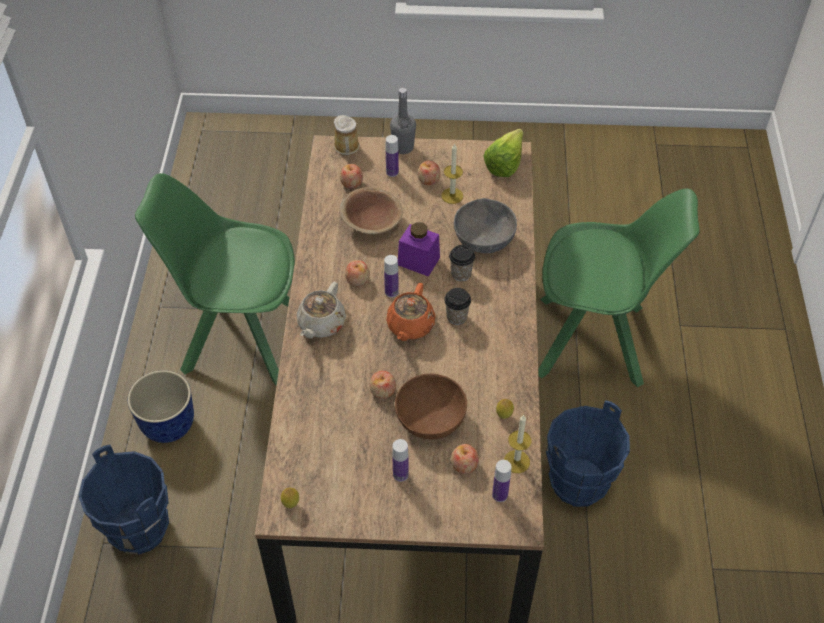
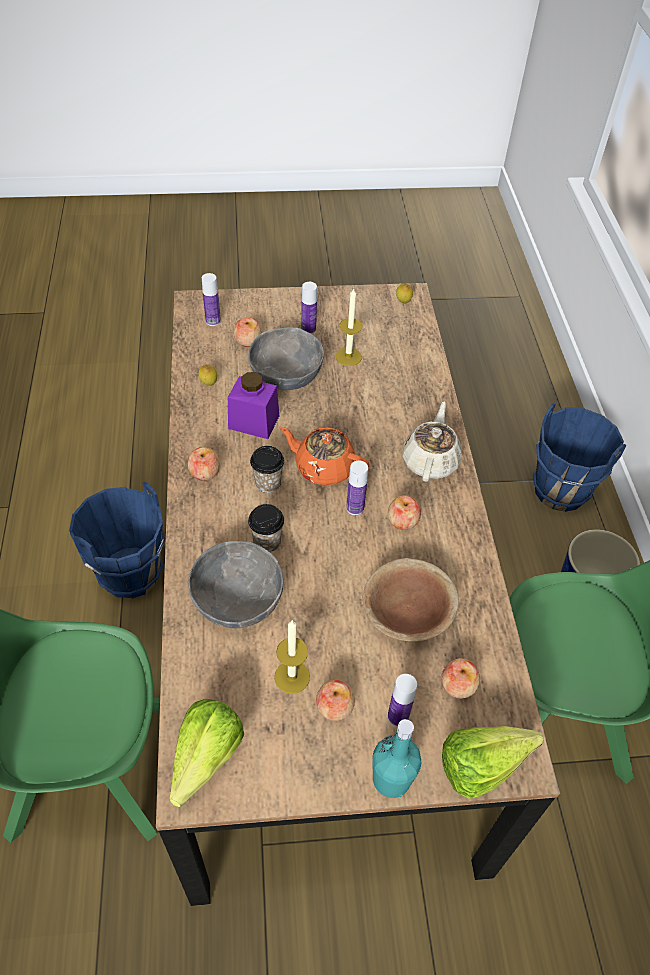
camera: 170 degrees right, 0 degrees up
mug [334,115,360,155] -> lettuce [442,726,543,799]
apple [369,371,396,399] -> apple moved to [188,447,220,480]
orange teapot [386,283,435,341] -> orange teapot turned 75 degrees counterclockwise [279,426,369,485]
grey bottle [390,88,416,154] -> turquoise bottle [372,719,422,798]
brown bowl [395,373,467,440] -> grey bowl [248,327,324,390]
purple jar [398,222,440,277] -> purple jar moved to [228,372,279,439]
candle [504,415,531,473] -> candle moved to [336,288,363,366]

